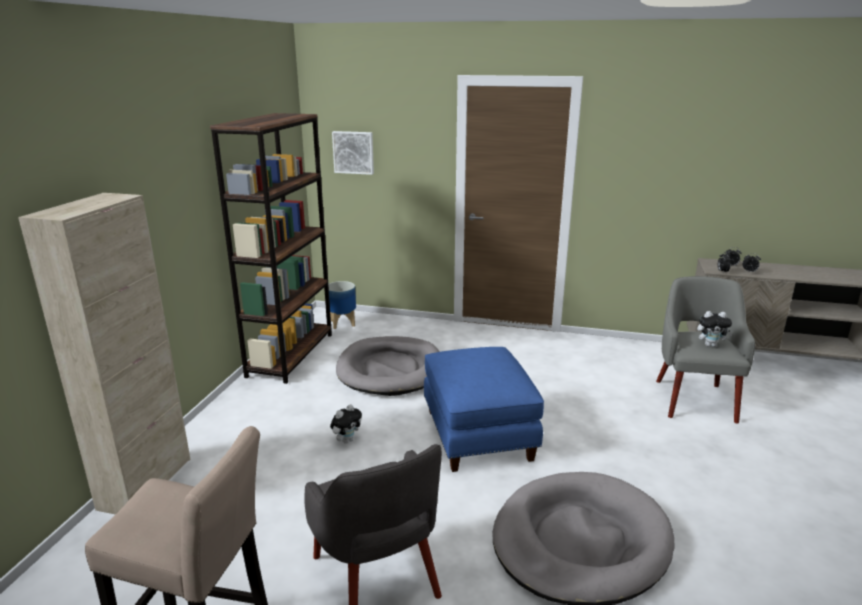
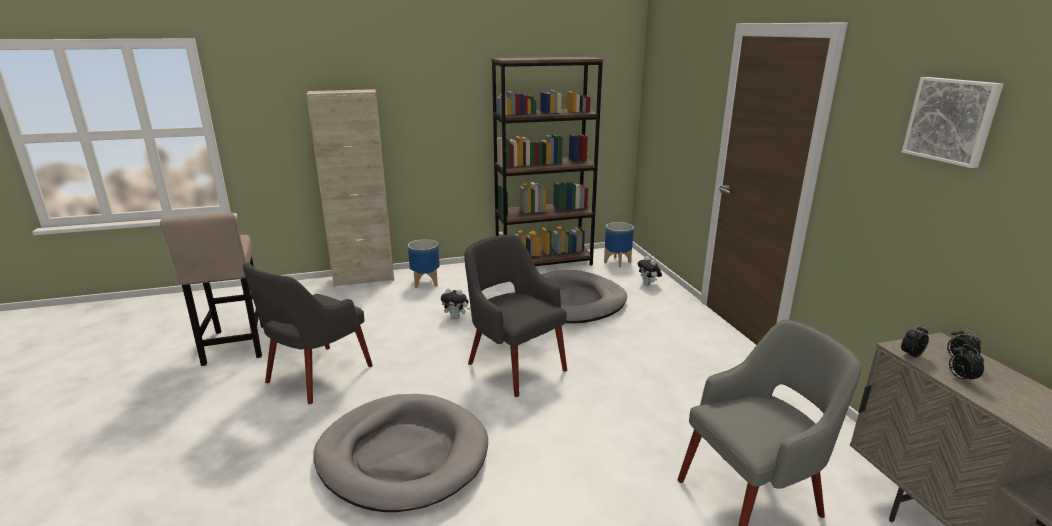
camera: 60 degrees right, 0 degrees up
picture [332,131,374,175] -> picture moved to [902,77,1003,168]
blue ottoman [424,347,544,472] -> grey armchair [464,234,567,397]
plush toy [697,311,732,347] -> plush toy moved to [638,256,662,285]
none -> planter [408,239,440,288]

